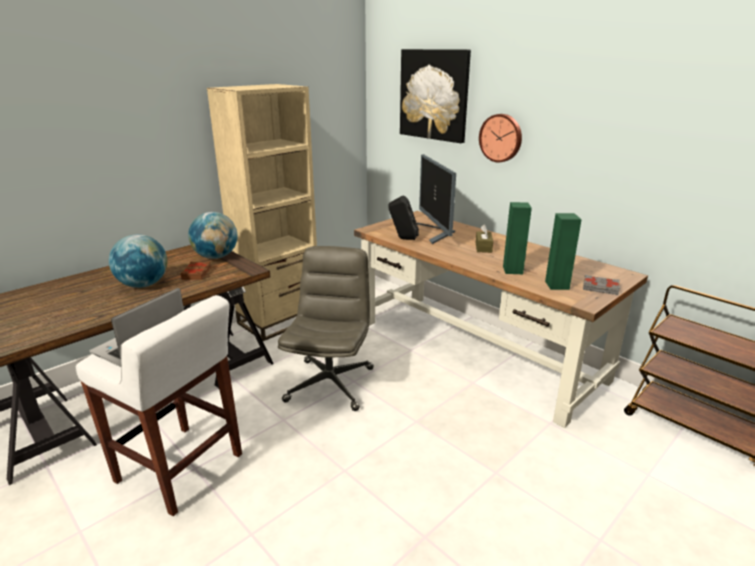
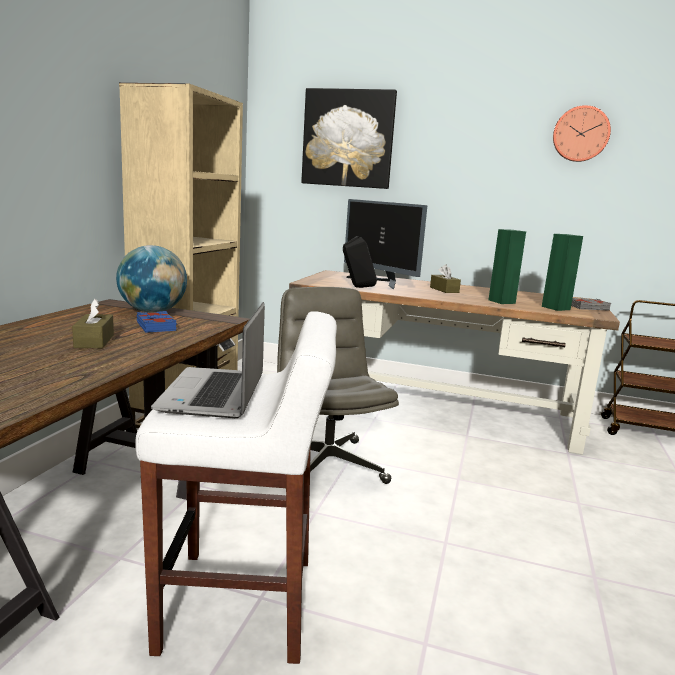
camera: 30 degrees left, 10 degrees down
globe [109,234,167,288] -> brown tissue box [72,299,114,348]
brown book [181,261,211,280] -> blue book [136,311,177,333]
wall clock [479,114,522,163] -> wall clock moved to [553,105,611,162]

